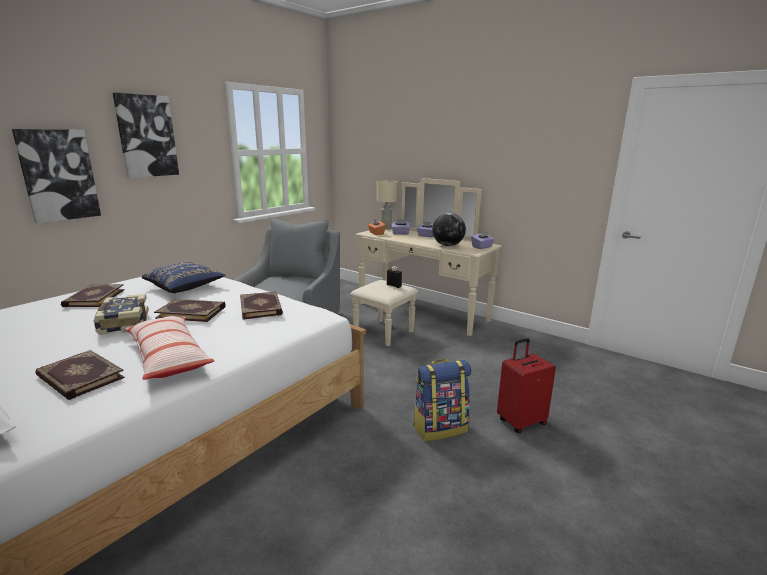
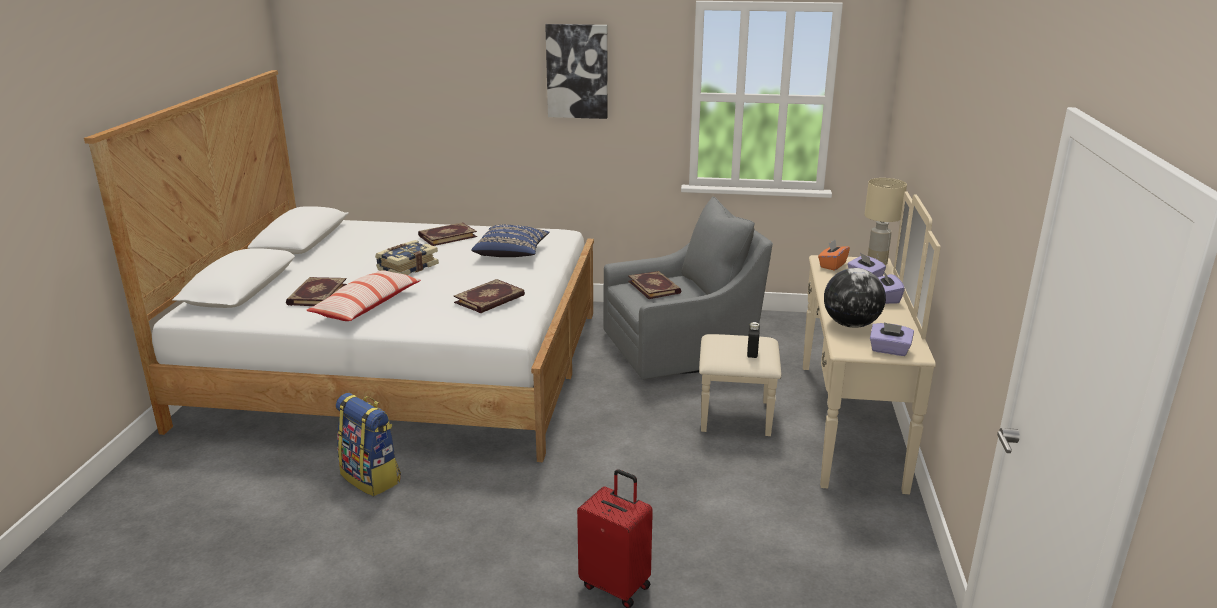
camera: 60 degrees right, 5 degrees up
picture [12,129,101,223] -> none
book [154,299,226,322] -> book moved to [628,271,681,299]
backpack [413,359,471,441] -> backpack moved to [336,393,401,496]

